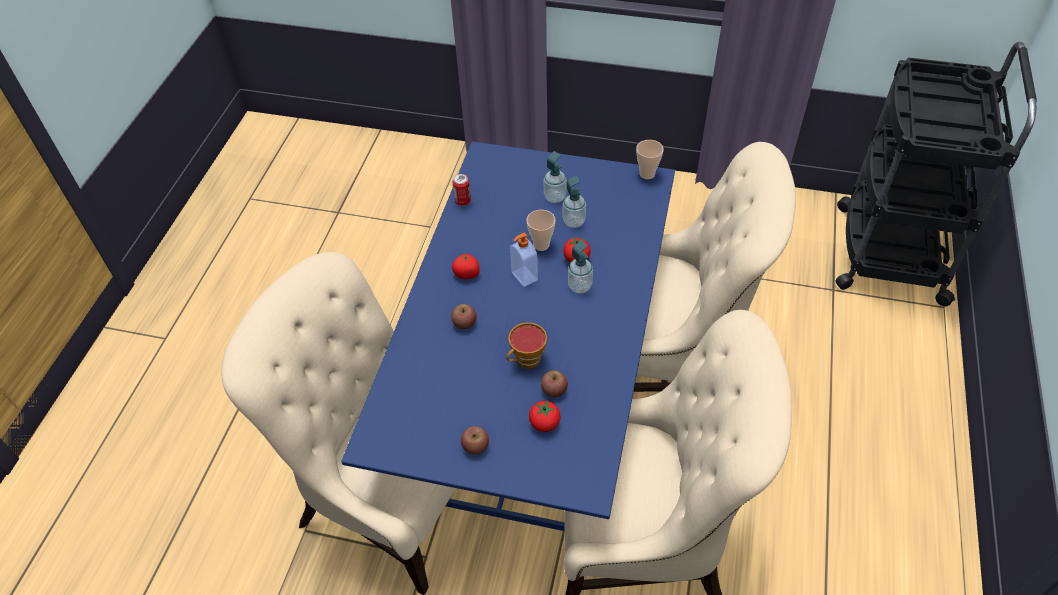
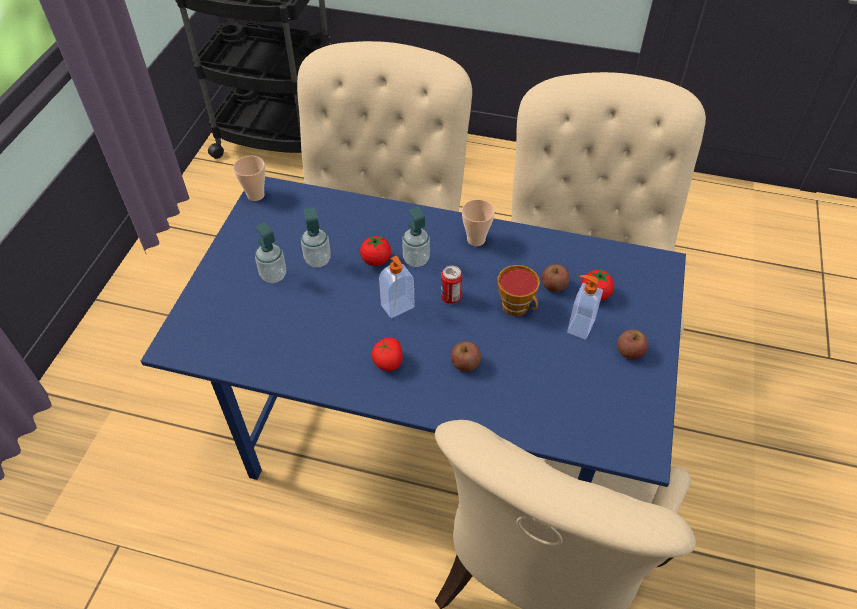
camera: 90 degrees left, 0 degrees up
can [452,174,471,206] -> can moved to [441,266,462,304]
cup [526,210,556,251] -> cup moved to [462,199,495,246]
none -> soap dispenser [567,275,603,340]

